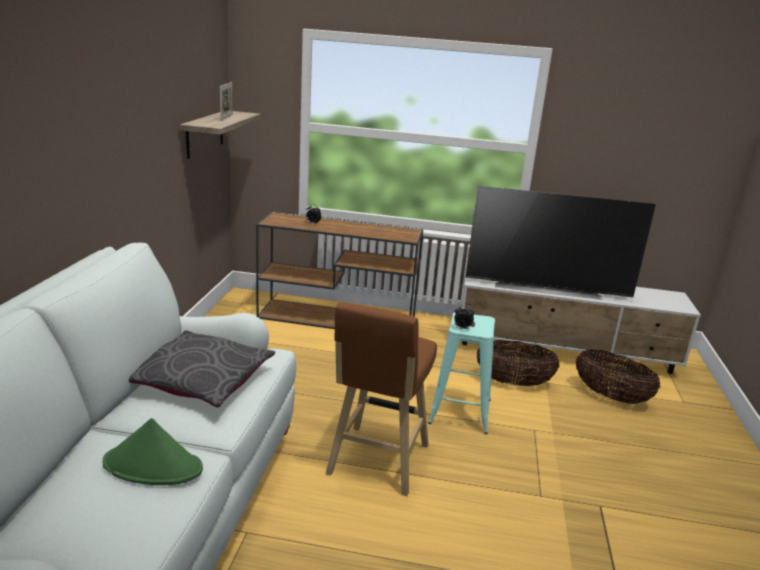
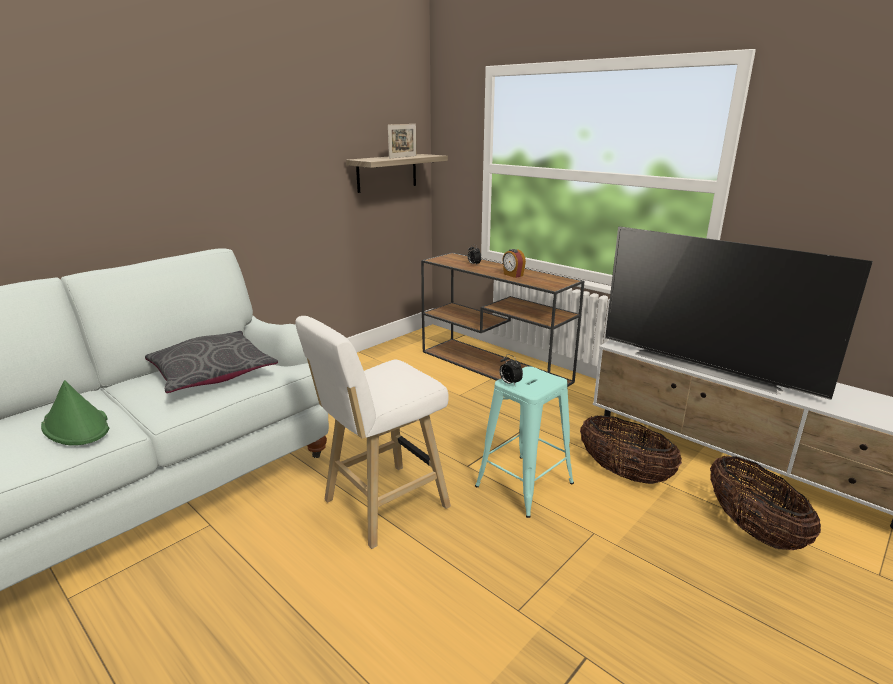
camera: 35 degrees right, 0 degrees up
brown stool [326,302,437,496] -> white stool [295,316,451,549]
none -> alarm clock [502,249,526,278]

